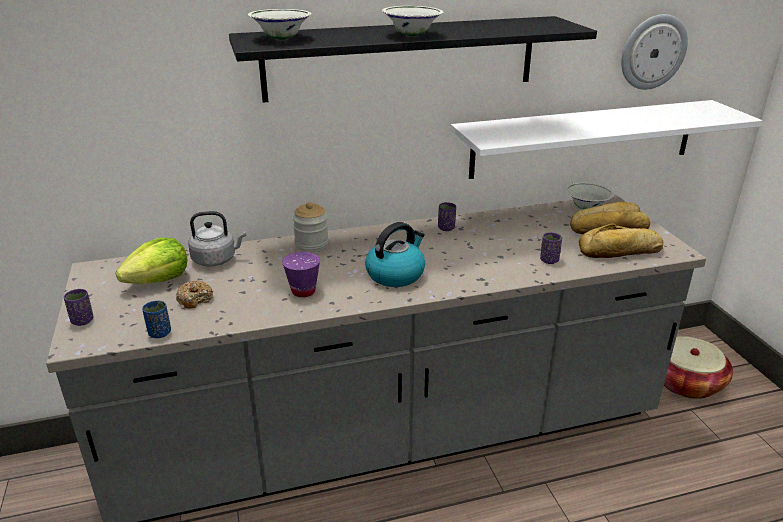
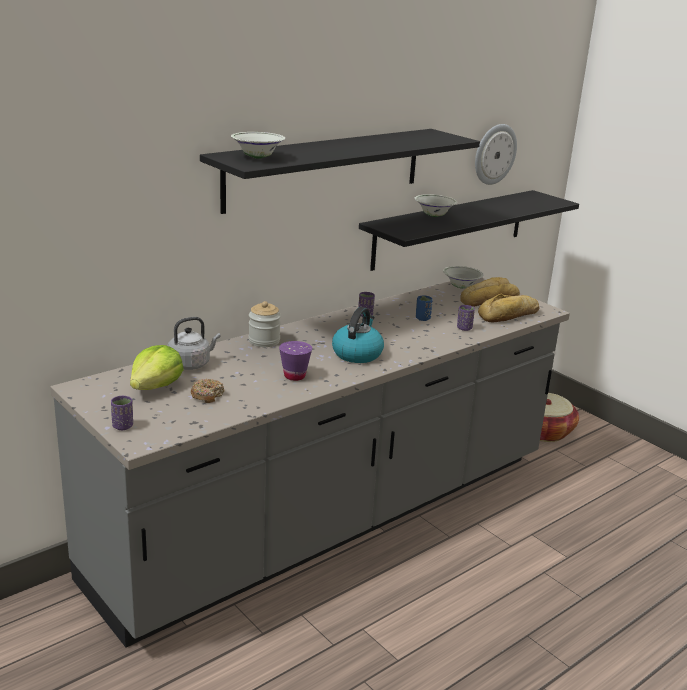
camera: 25 degrees left, 5 degrees down
blue cup [142,301,171,338] -> blue cup moved to [416,295,433,321]
white bowl [382,6,443,36] -> white bowl moved to [415,194,458,217]
white shelf [451,100,763,179] -> black shelf [359,190,579,271]

